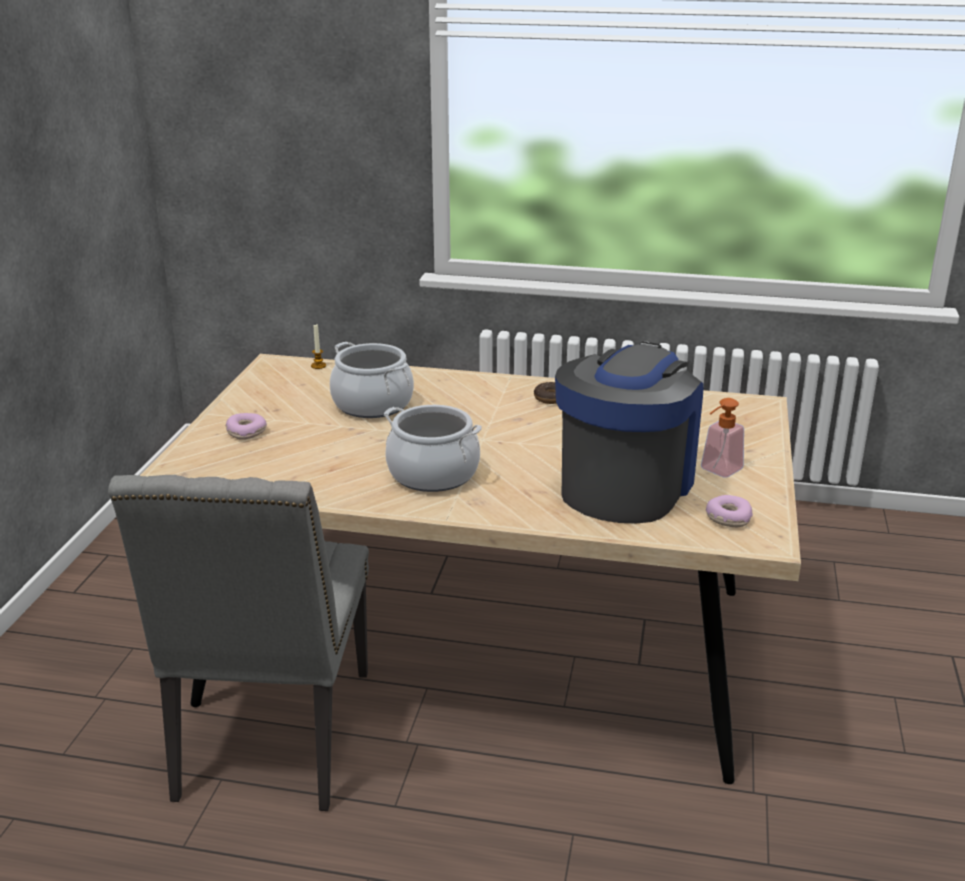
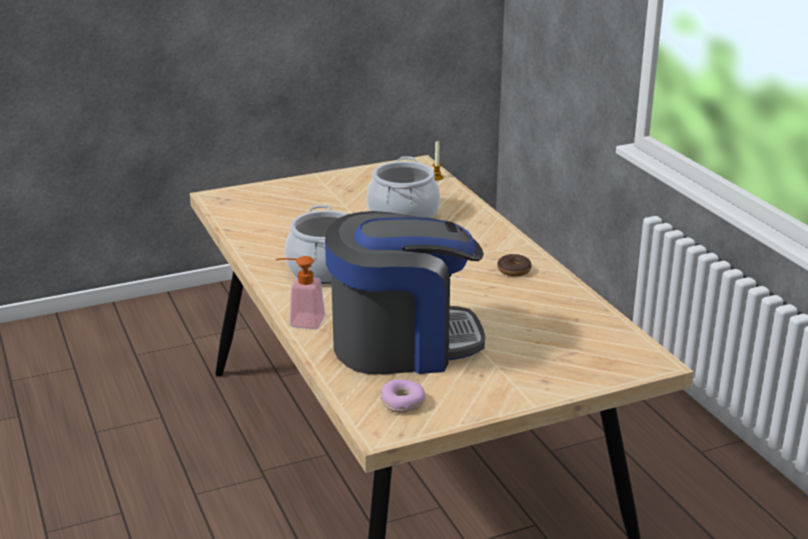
camera: 55 degrees right, 0 degrees up
grey chair [108,475,369,811] -> none
donut [226,413,267,440] -> none
soap dispenser [701,398,744,478] -> soap dispenser moved to [276,256,325,330]

